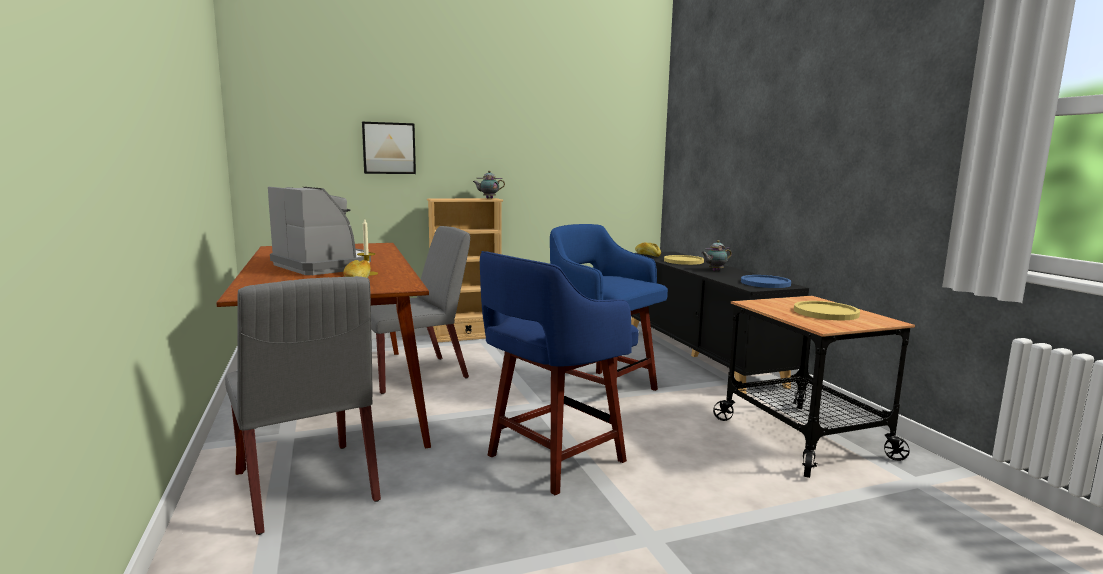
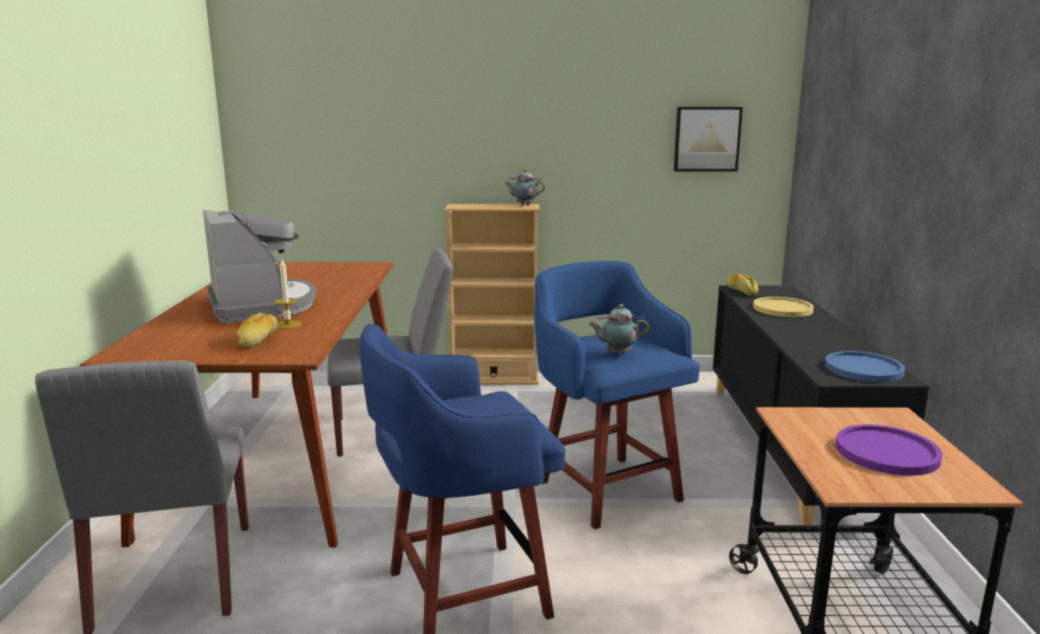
camera: 20 degrees right, 5 degrees up
picture [362,122,416,174] -> picture moved to [674,107,743,171]
teapot [701,240,732,271] -> teapot moved to [589,304,649,354]
yellow plate [794,301,860,320] -> purple plate [836,424,942,476]

